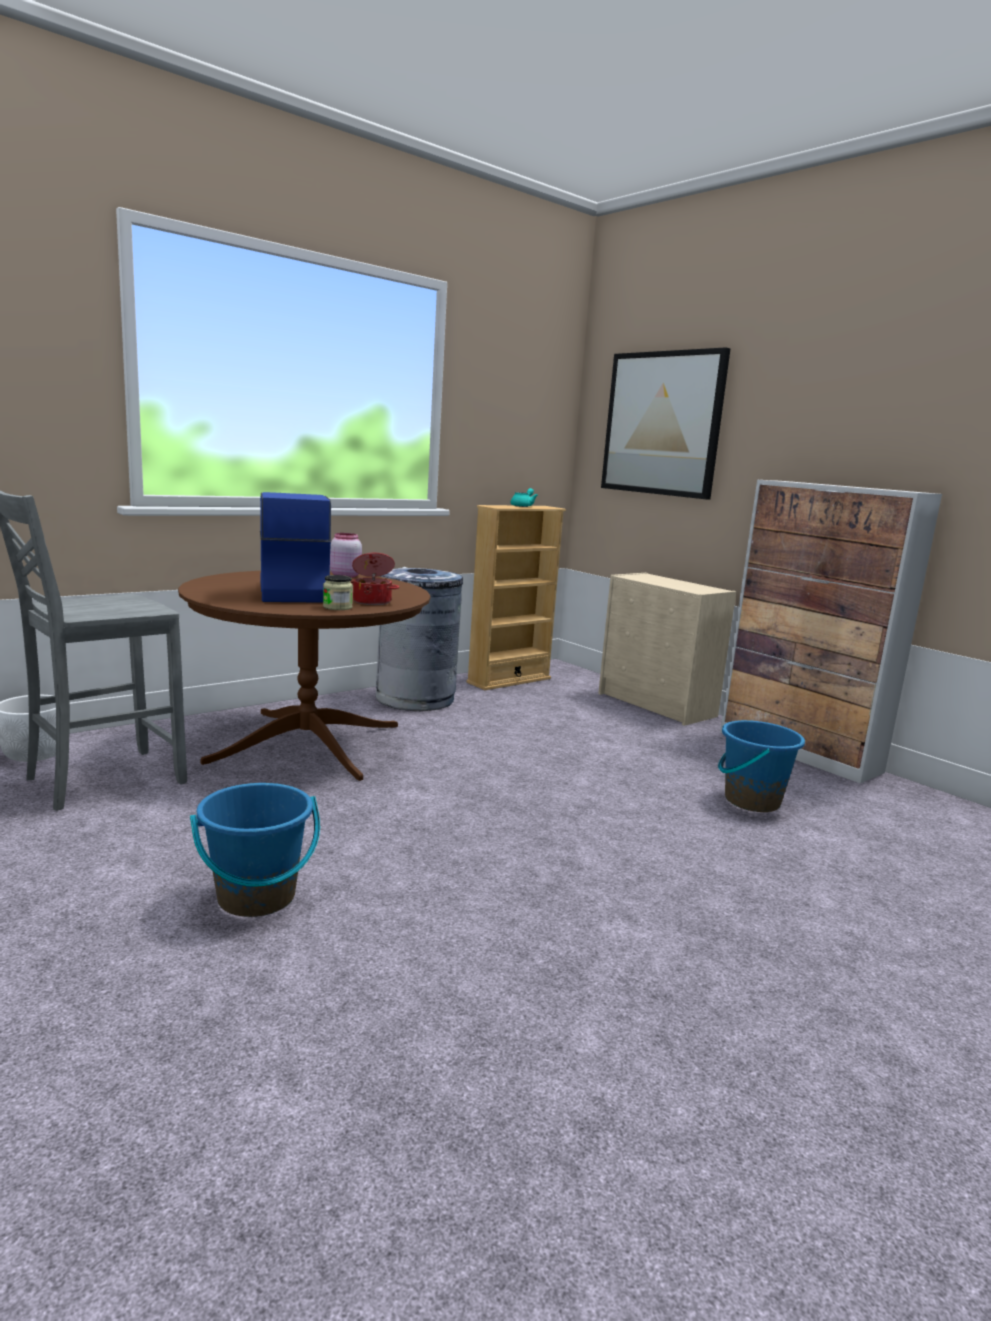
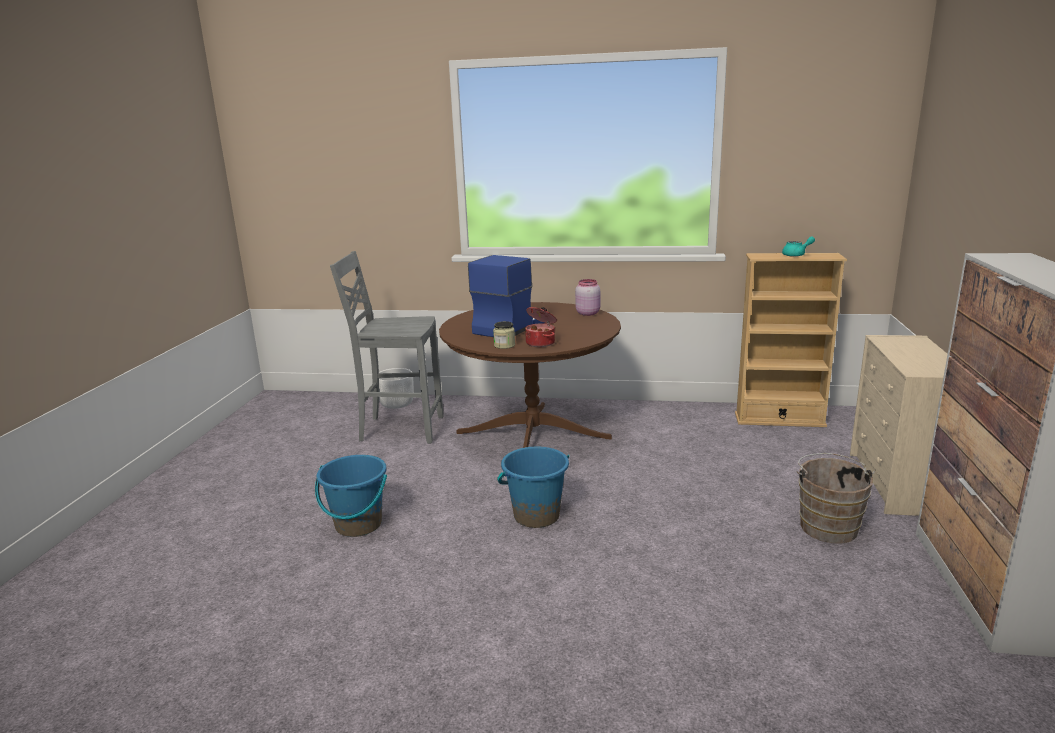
camera: 50 degrees right, 5 degrees up
grey trash can [376,567,463,711] -> none
picture [601,347,730,499] -> none
blue bucket [718,720,805,812] -> blue bucket moved to [497,447,569,528]
none -> brown bucket [796,453,875,543]

